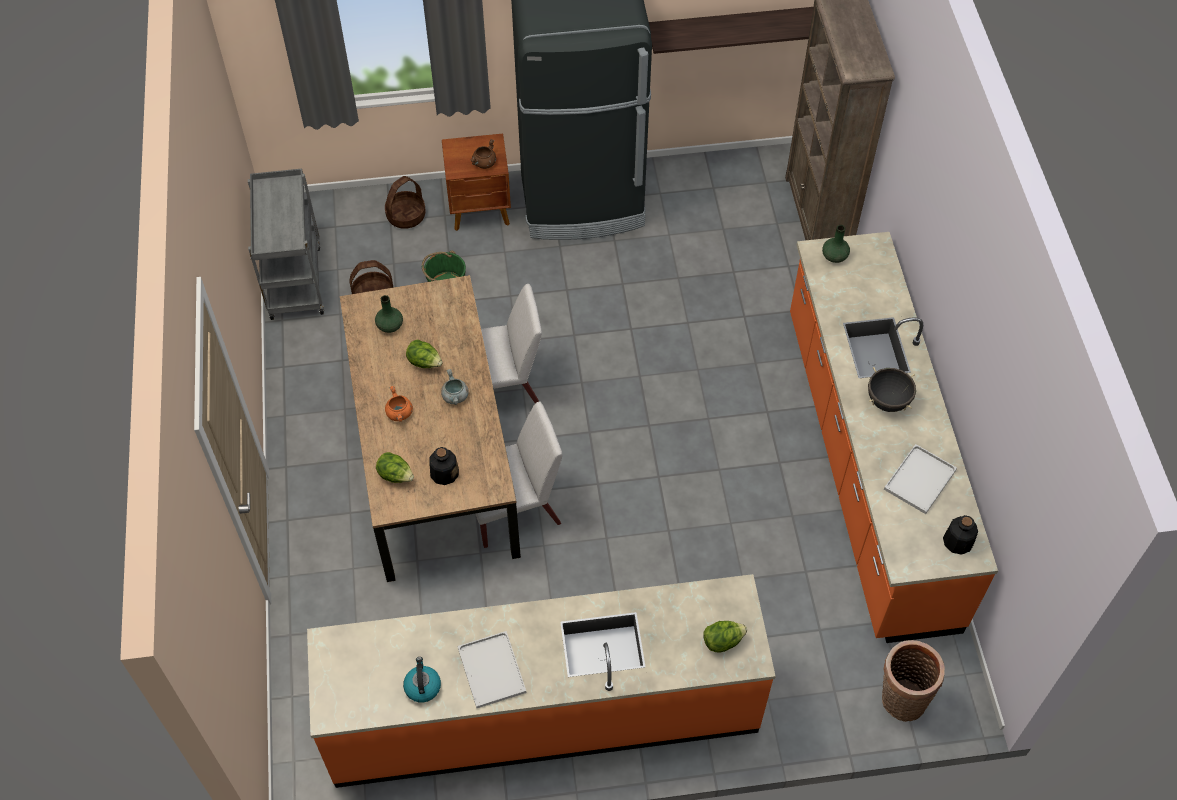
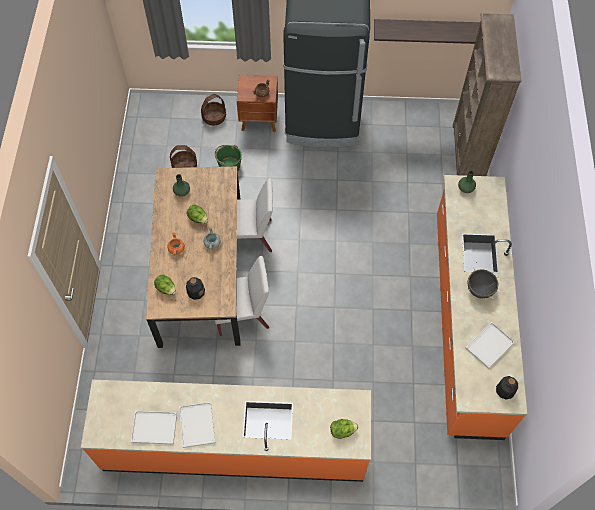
camera: 10 degrees right, 5 degrees up
grey cart [248,169,324,320] -> none
kettle [403,657,441,702] -> white tray [131,411,177,444]
basket [882,640,945,722] -> none

